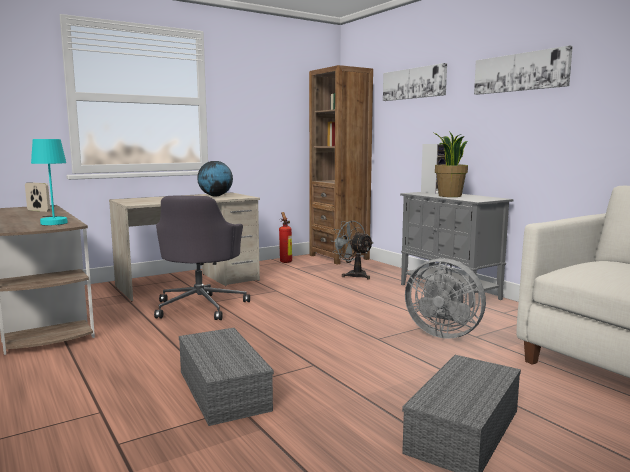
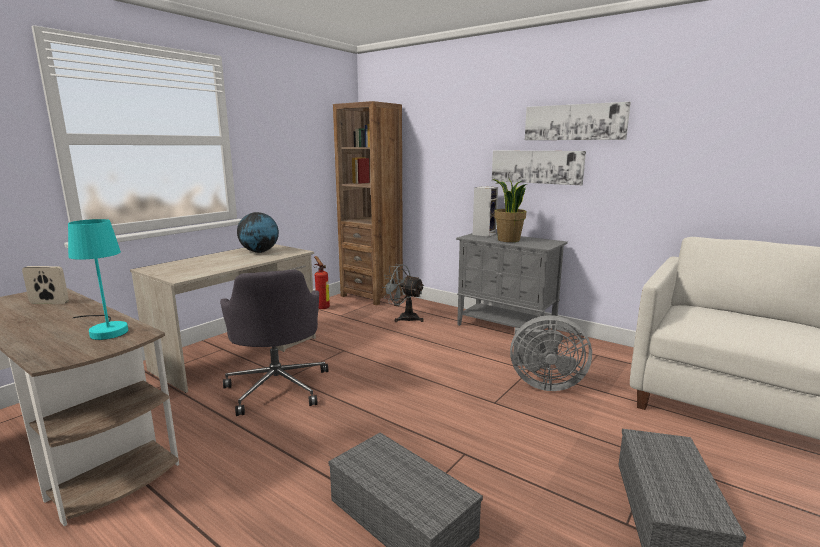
camera: 20 degrees left, 5 degrees up
picture [383,63,447,101] -> picture moved to [492,150,586,185]

